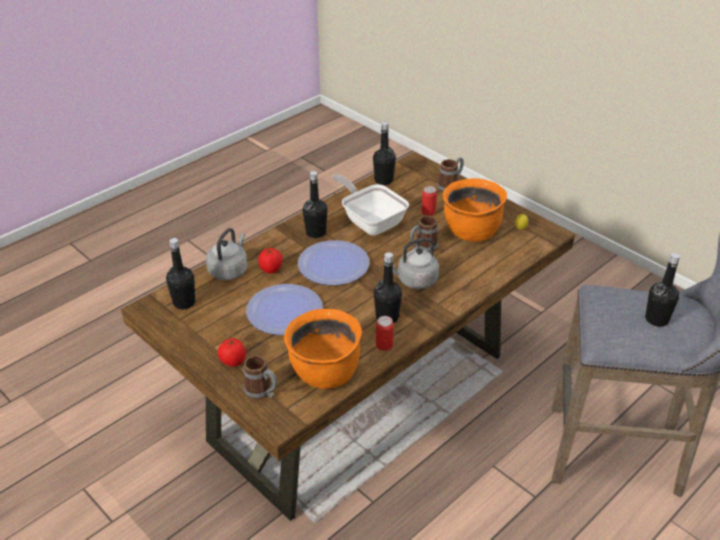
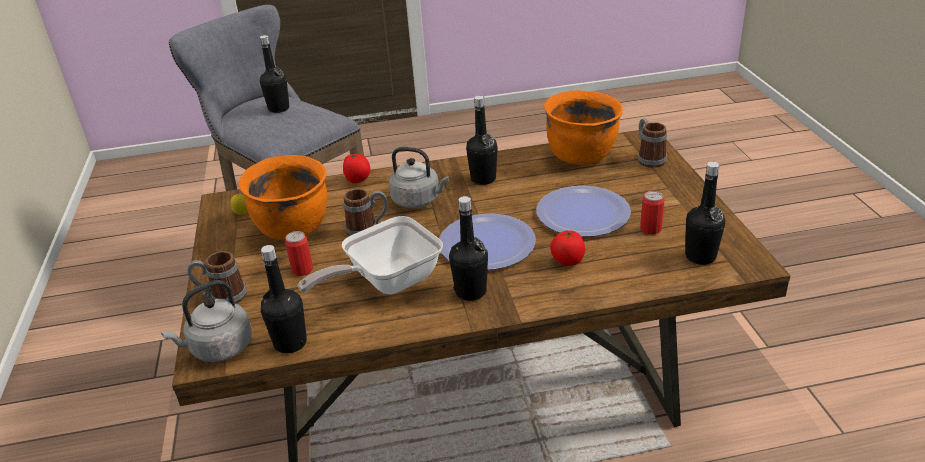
camera: 145 degrees left, 5 degrees down
grey kettle [206,228,247,280] -> grey kettle moved to [161,280,252,362]
tomato [218,338,246,367] -> tomato moved to [343,154,370,183]
frying pan [332,174,409,236] -> frying pan turned 60 degrees clockwise [298,216,443,294]
can [376,316,394,351] -> can moved to [640,191,664,235]

